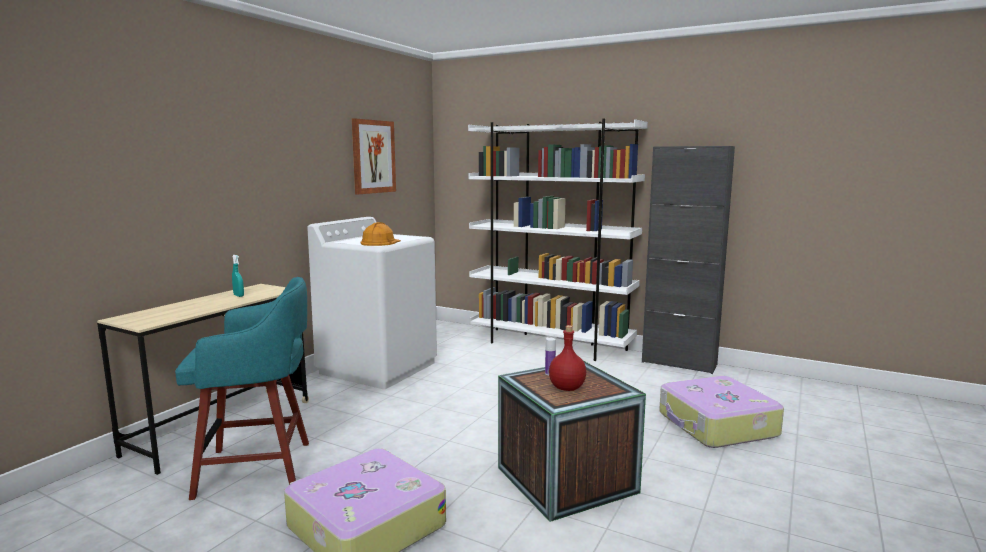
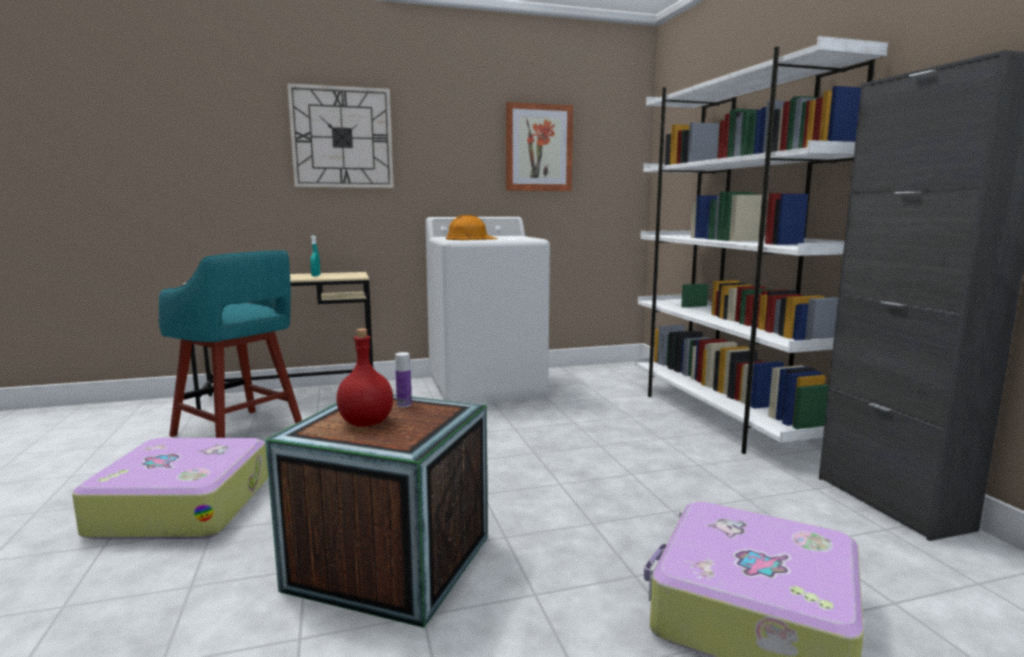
camera: 45 degrees right, 0 degrees up
none -> wall clock [287,83,394,188]

